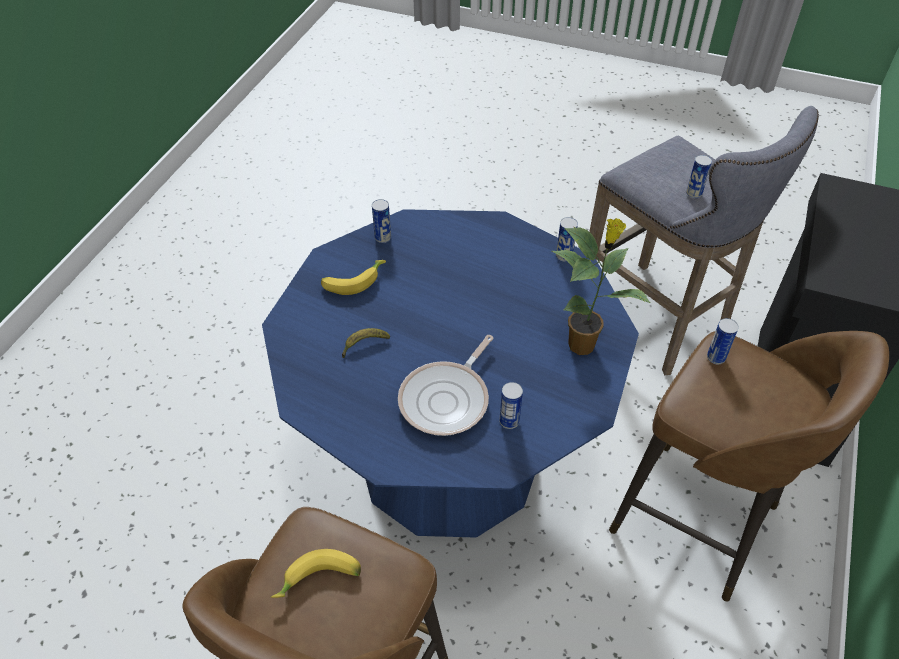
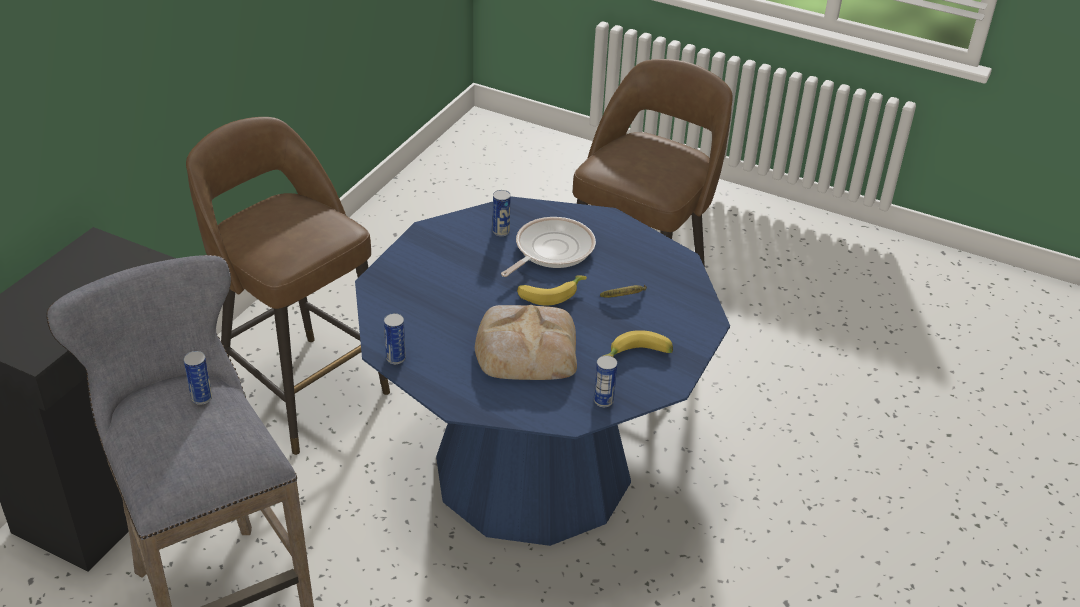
camera: 175 degrees left, 10 degrees down
banana [271,549,361,598] -> banana moved to [517,276,587,306]
potted plant [552,218,651,355] -> none
can [707,318,739,364] -> none
none -> bread [475,305,577,380]

